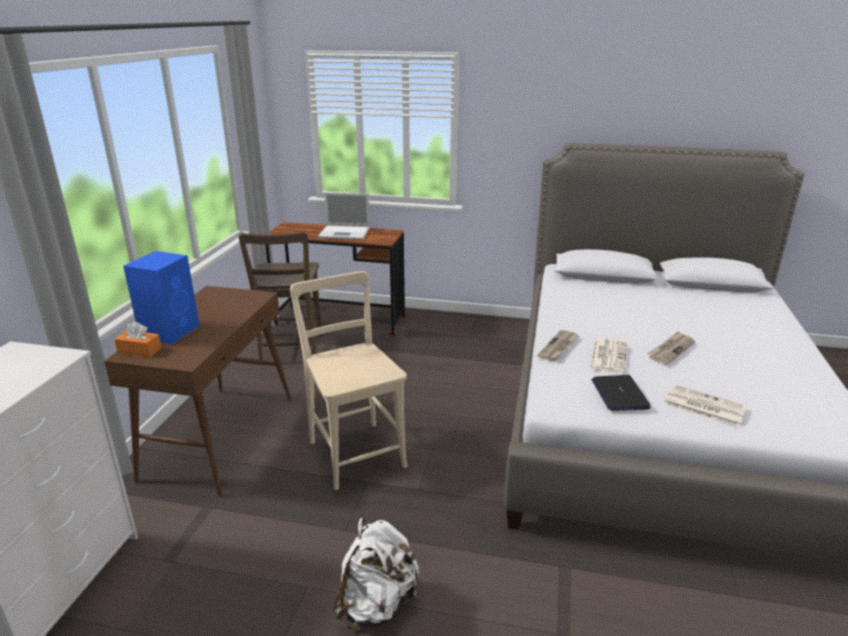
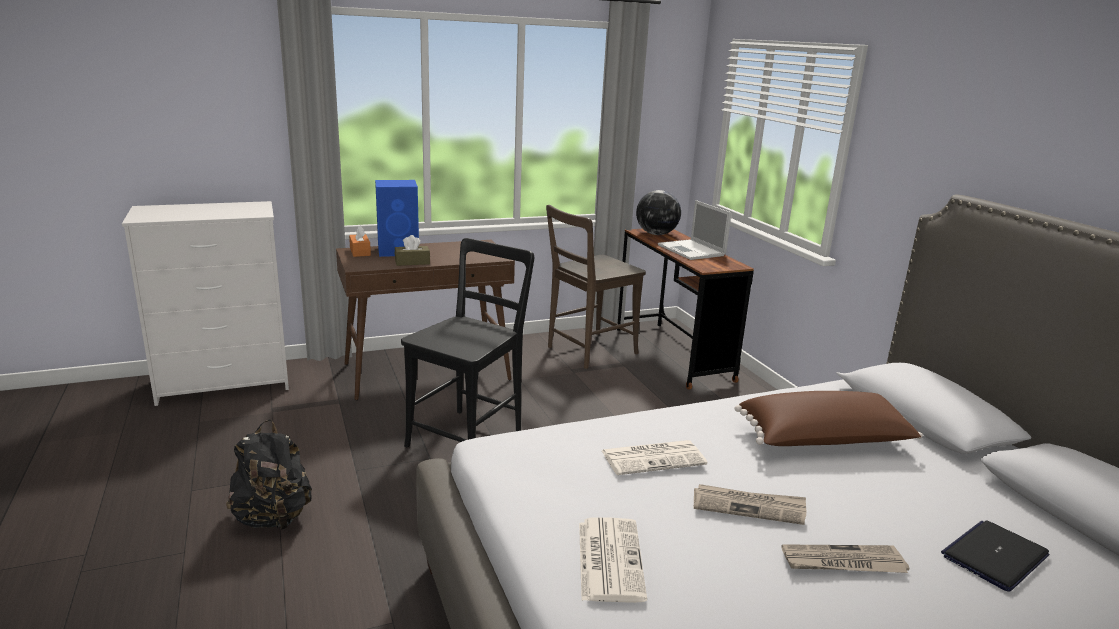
camera: 55 degrees right, 5 degrees down
beige chair [290,271,408,490] -> black chair [401,238,534,447]
white backpack [334,518,419,629] -> black backpack [226,419,312,531]
newspaper [538,330,579,361] -> newspaper moved to [781,544,909,573]
laptop [591,375,651,411] -> laptop moved to [941,520,1049,592]
none -> brown tissue box [395,235,430,266]
none -> globe [636,190,681,235]
none -> brown pillow [734,391,923,446]

